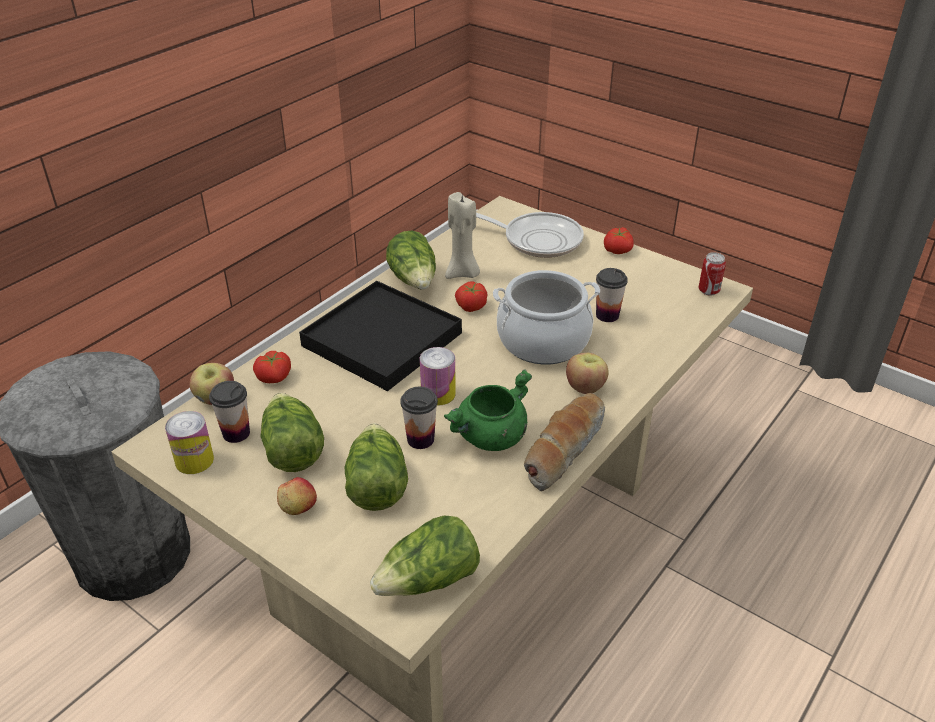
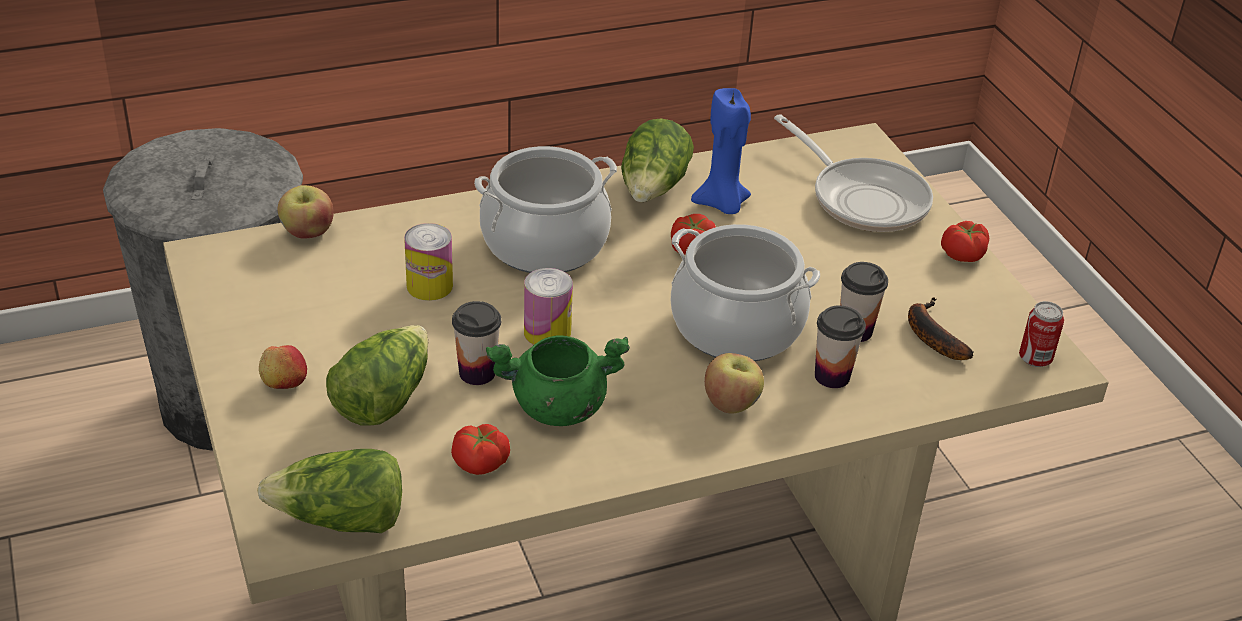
camera: 30 degrees right, 0 degrees up
can [165,411,214,474] -> can moved to [404,223,453,301]
cup [209,381,250,443] -> cup moved to [815,305,866,388]
tomato [253,351,291,383] -> tomato moved to [451,424,510,475]
lettuce [260,393,324,472] -> none
black tray [299,281,462,391] -> cooking pot [474,146,617,273]
beige candle [445,192,480,279] -> blue candle [691,88,751,214]
bread [524,393,605,491] -> none
none -> banana [908,297,974,360]

